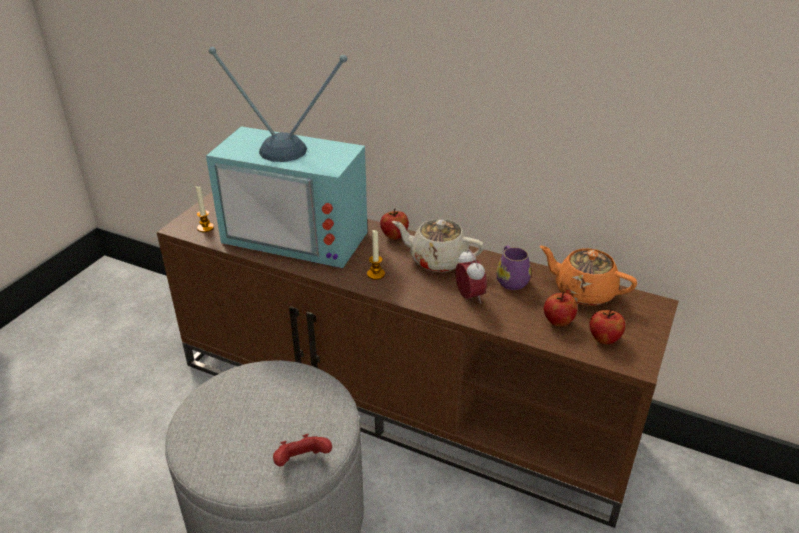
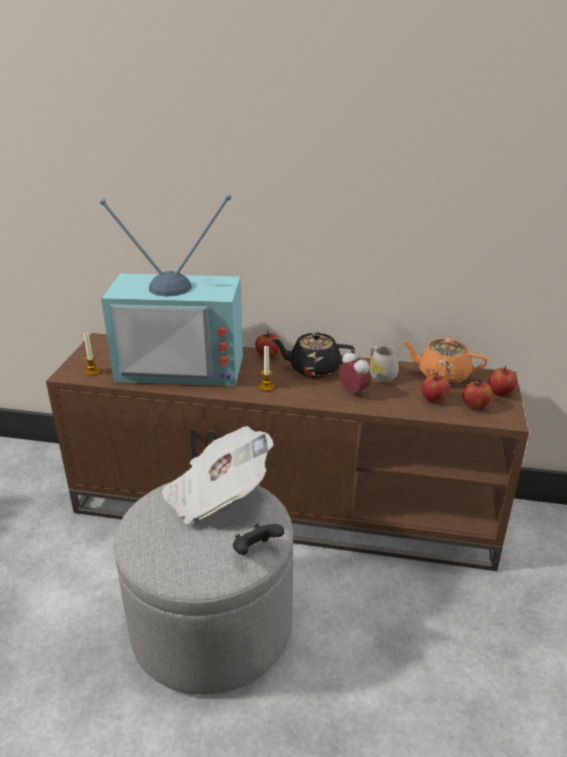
camera: 15 degrees left, 5 degrees down
red game controller [273,434,332,466] -> black game controller [233,524,284,555]
beige teapot [392,219,484,272] -> black teapot [272,332,355,378]
purple mug [496,246,531,290] -> white mug [369,346,399,383]
none -> newspaper [162,426,274,524]
none -> apple [489,366,517,396]

